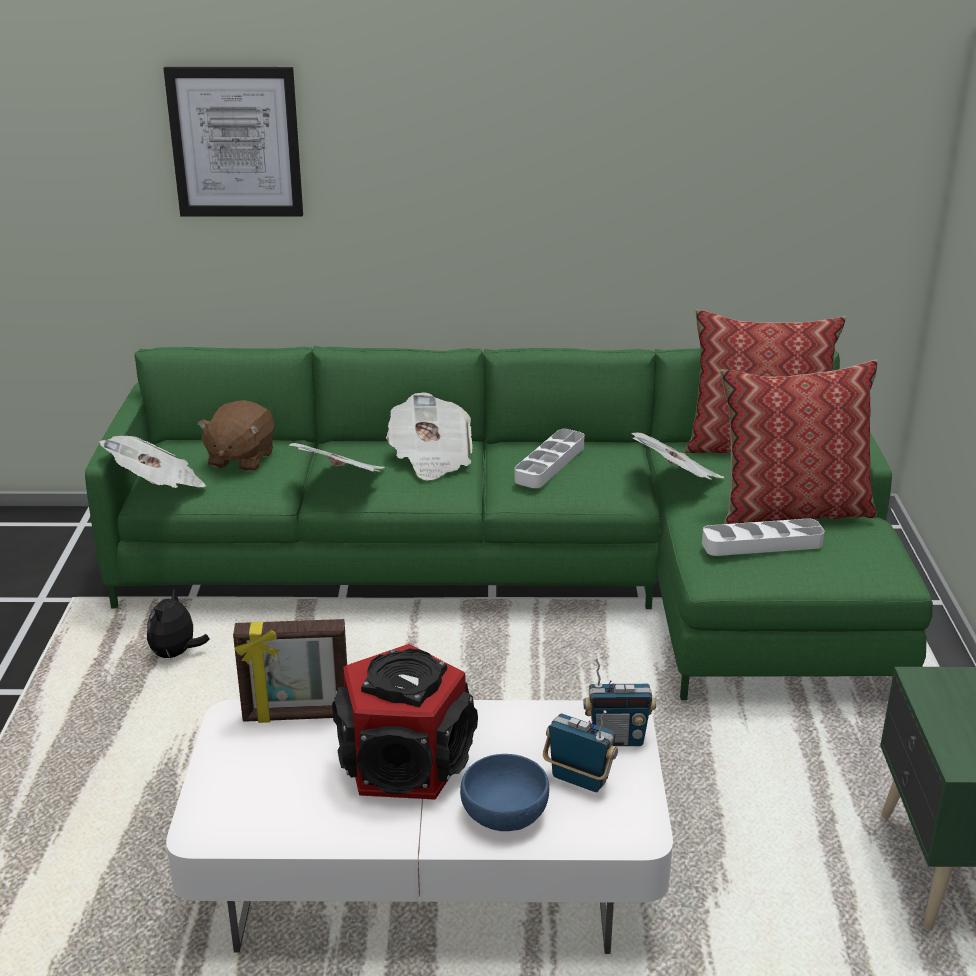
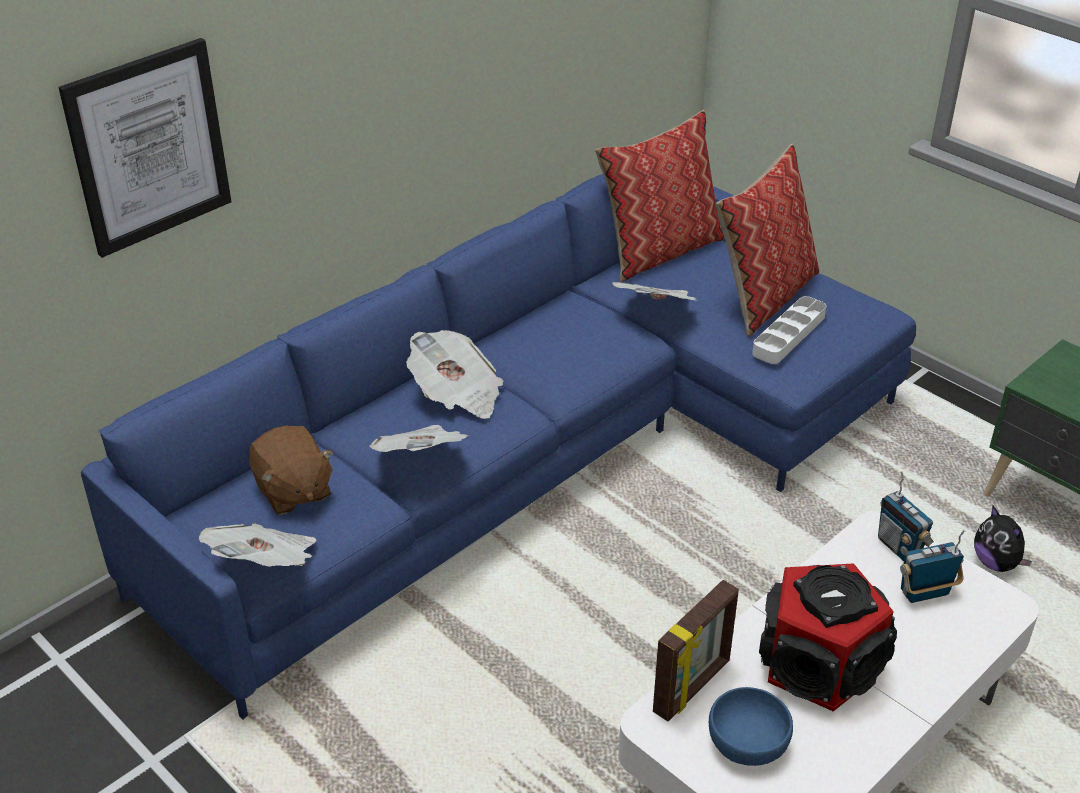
camera: 45 degrees left, 10 degrees up
green sofa [85,346,933,700] -> blue sofa [81,174,916,719]
plush toy [147,589,210,659] -> plush toy moved to [974,505,1032,572]
blue bowl [460,754,549,831] -> blue bowl moved to [709,687,793,766]
white tray [515,429,584,488] -> none
radio [584,657,656,746] -> radio turned 105 degrees clockwise [878,471,934,561]

